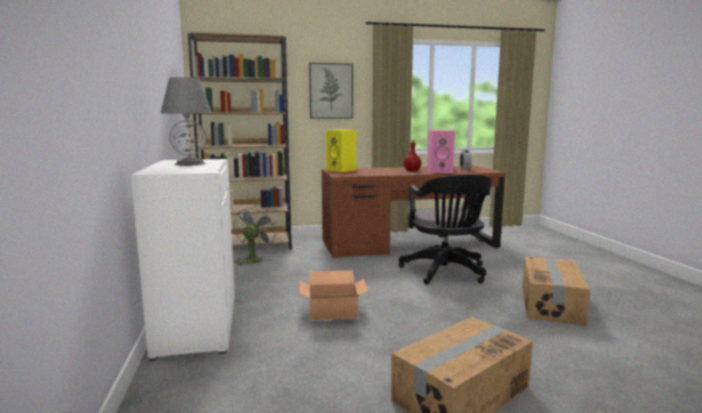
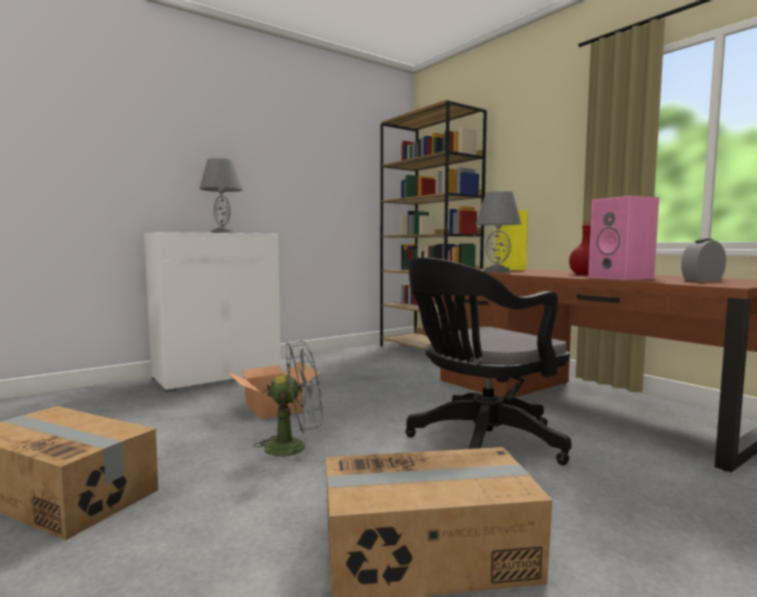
camera: 65 degrees right, 5 degrees down
grey fan [234,207,278,266] -> grey fan moved to [253,341,323,463]
picture [309,63,353,118] -> none
none -> grey table lamp [476,191,522,272]

